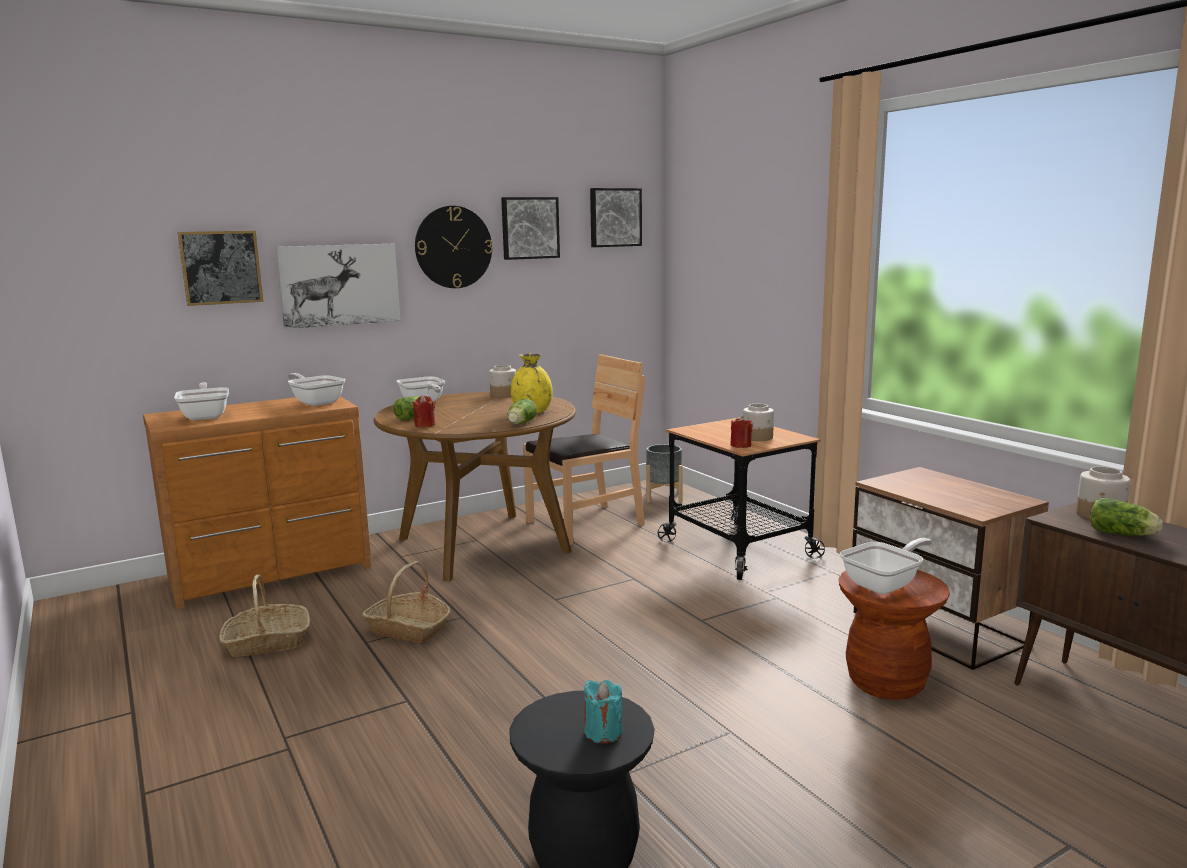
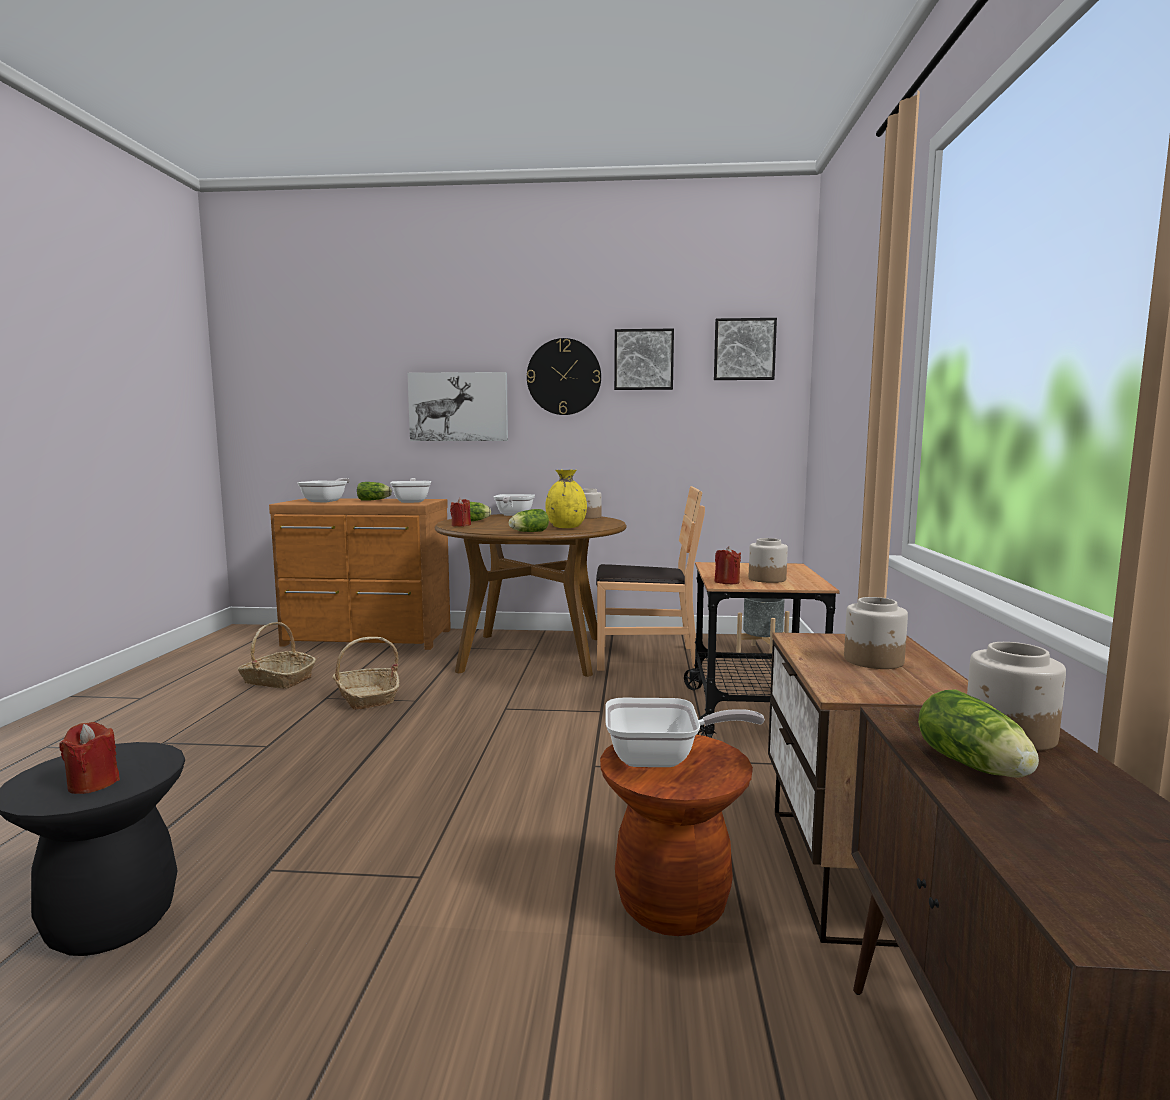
camera: 35 degrees right, 5 degrees down
picture [178,231,263,306] -> none
turquoise candle [584,680,623,743] -> red candle [59,722,120,794]
none -> lettuce [357,482,392,501]
none -> jar [844,597,908,669]

